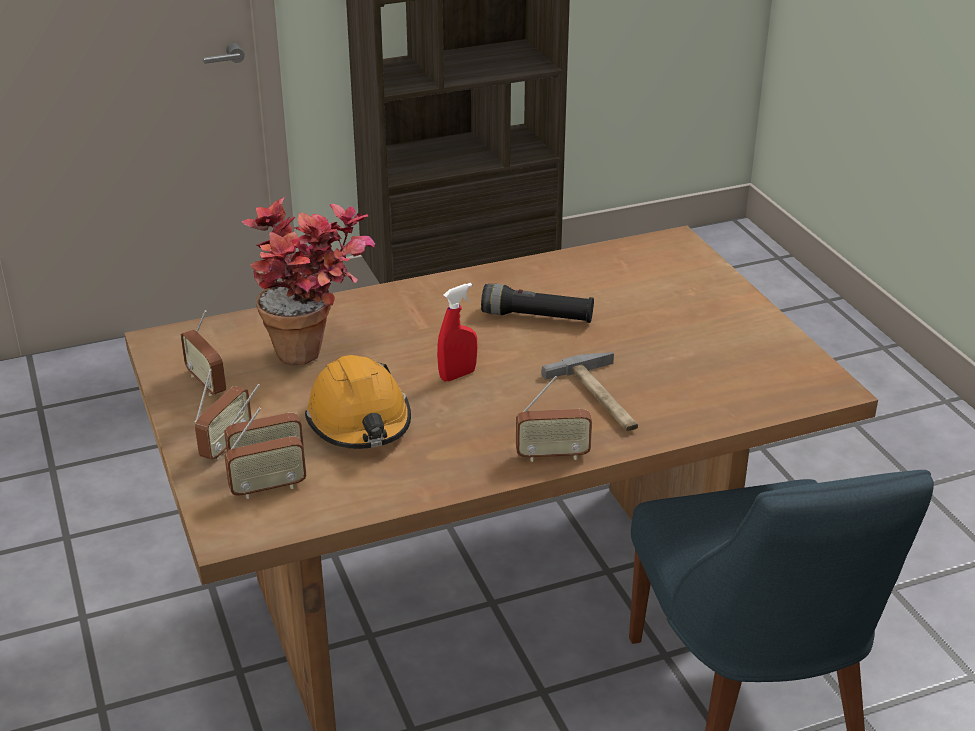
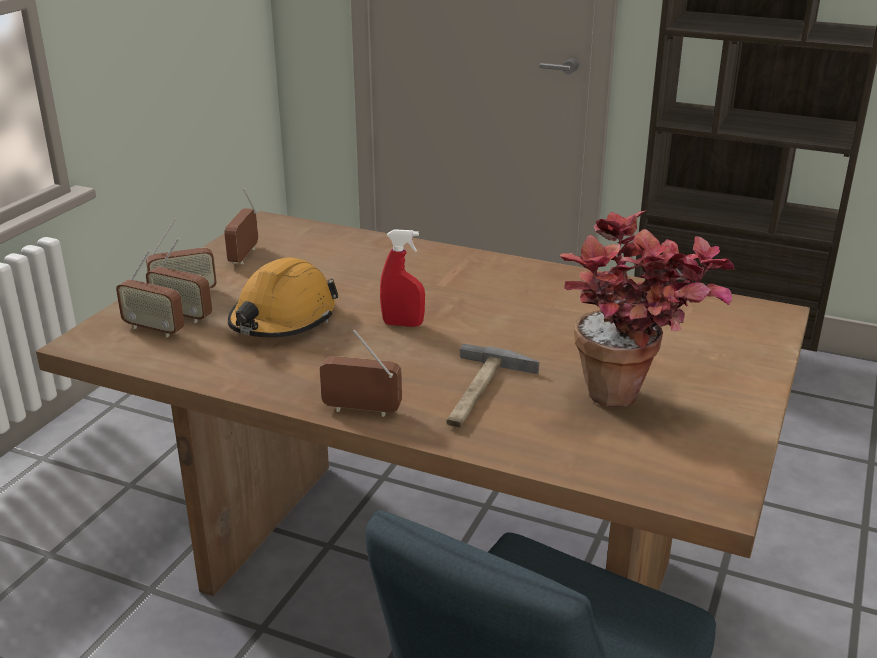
camera: 45 degrees right, 5 degrees down
potted plant [242,197,375,365] -> potted plant moved to [560,210,735,407]
black flashlight [481,284,594,323] -> none
radio [516,376,592,462] -> radio turned 150 degrees clockwise [320,330,402,417]

